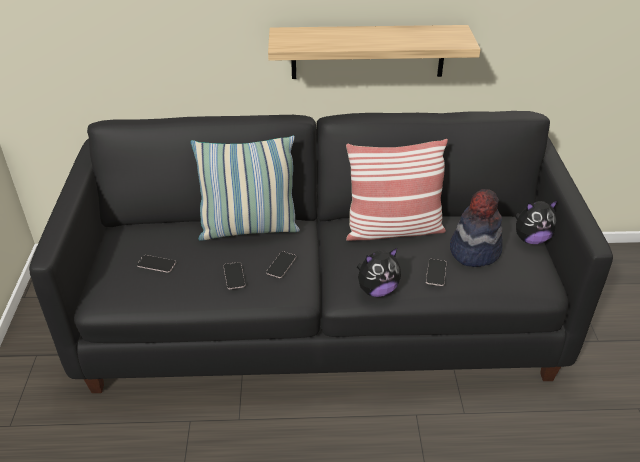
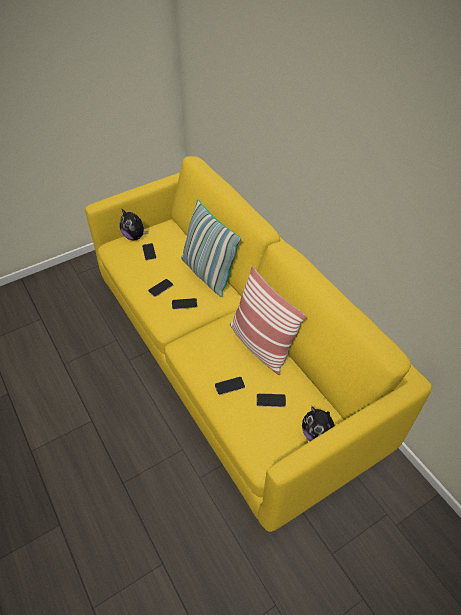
camera: 60 degrees right, 10 degrees up
black sofa [29,111,613,393] -> yellow sofa [85,156,432,532]
shelf [268,25,481,79] -> none
plush toy [357,248,401,297] -> plush toy moved to [120,208,148,240]
hat [450,189,503,267] -> phone [256,393,286,407]

